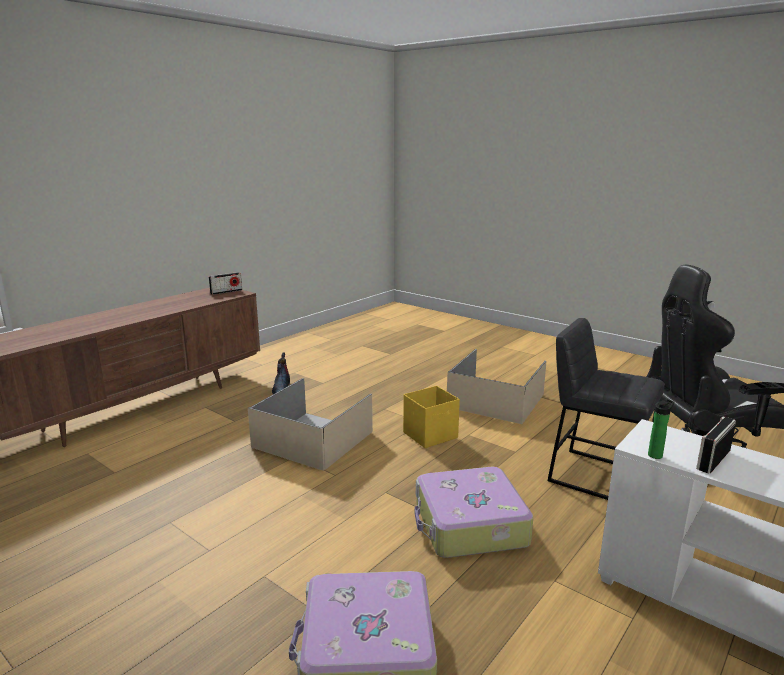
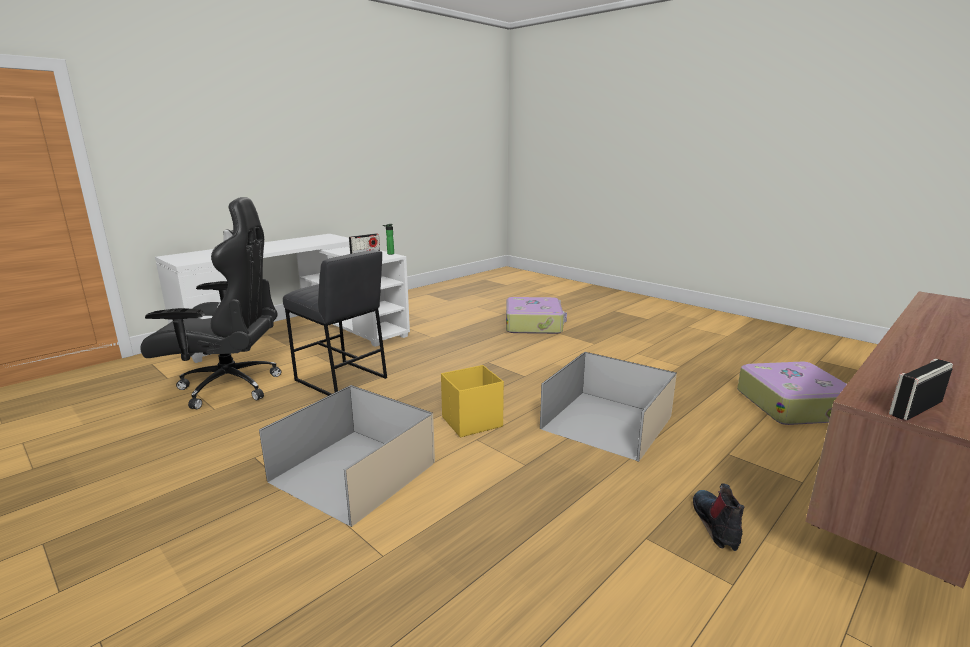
camera: 175 degrees left, 0 degrees up
suitcase [415,467,533,558] -> suitcase moved to [737,362,847,425]

